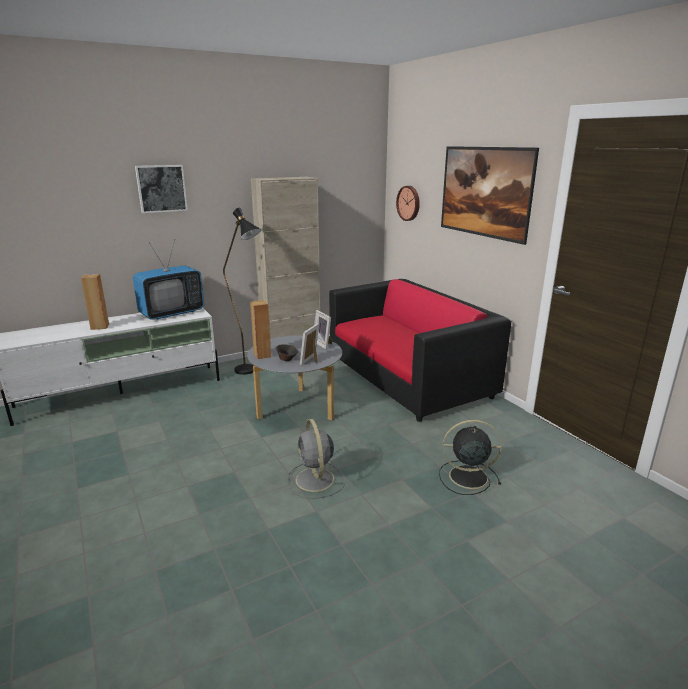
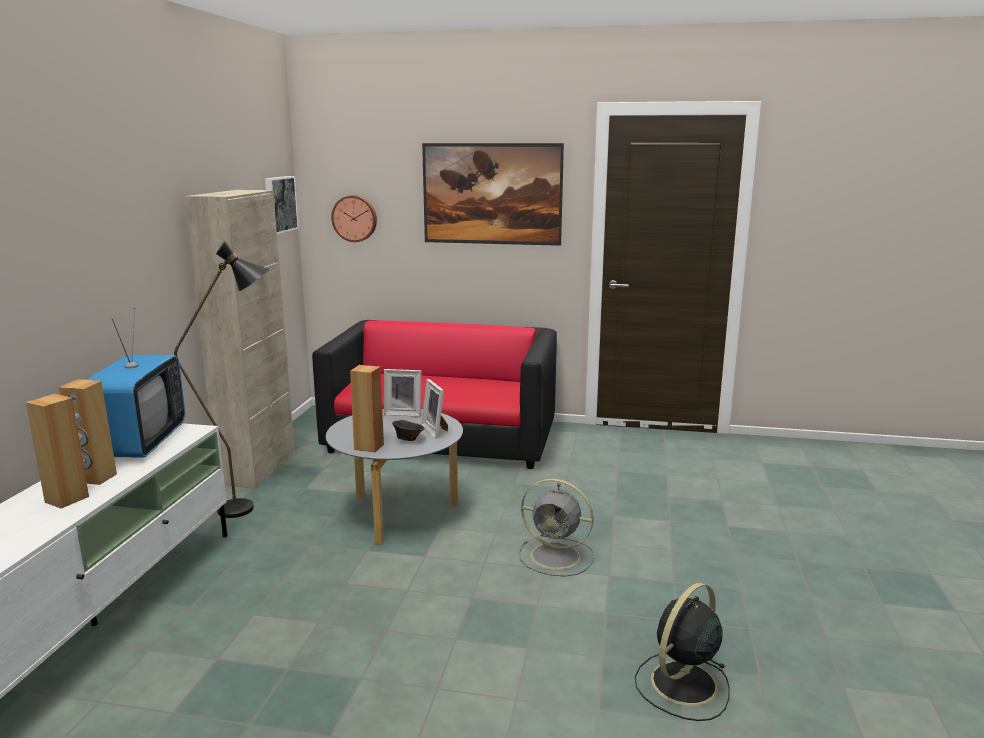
camera: 50 degrees left, 5 degrees down
picture [135,165,188,213] -> picture moved to [265,176,299,234]
black fan [439,420,502,495] -> black fan moved to [635,583,730,721]
none -> brown speaker [59,379,117,485]

